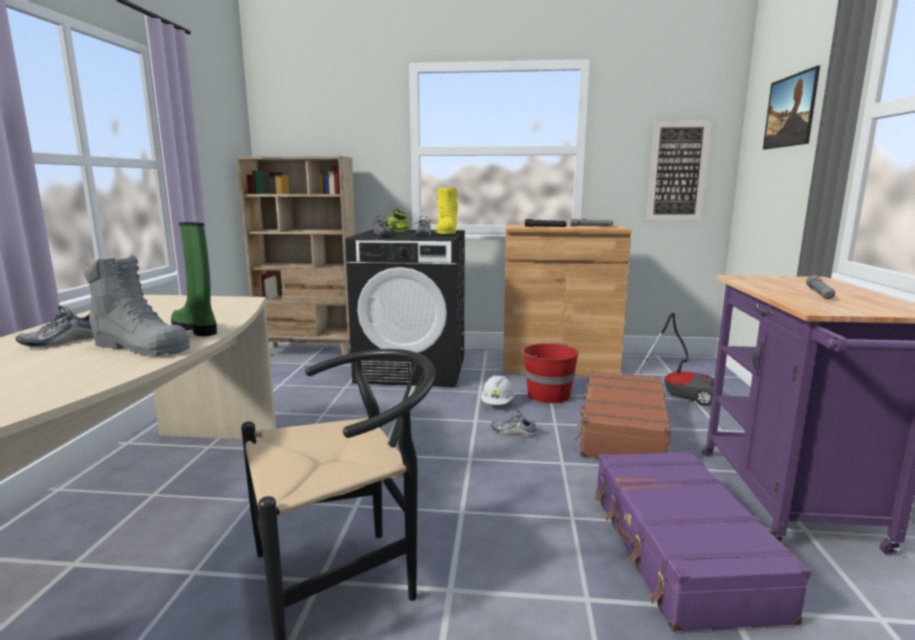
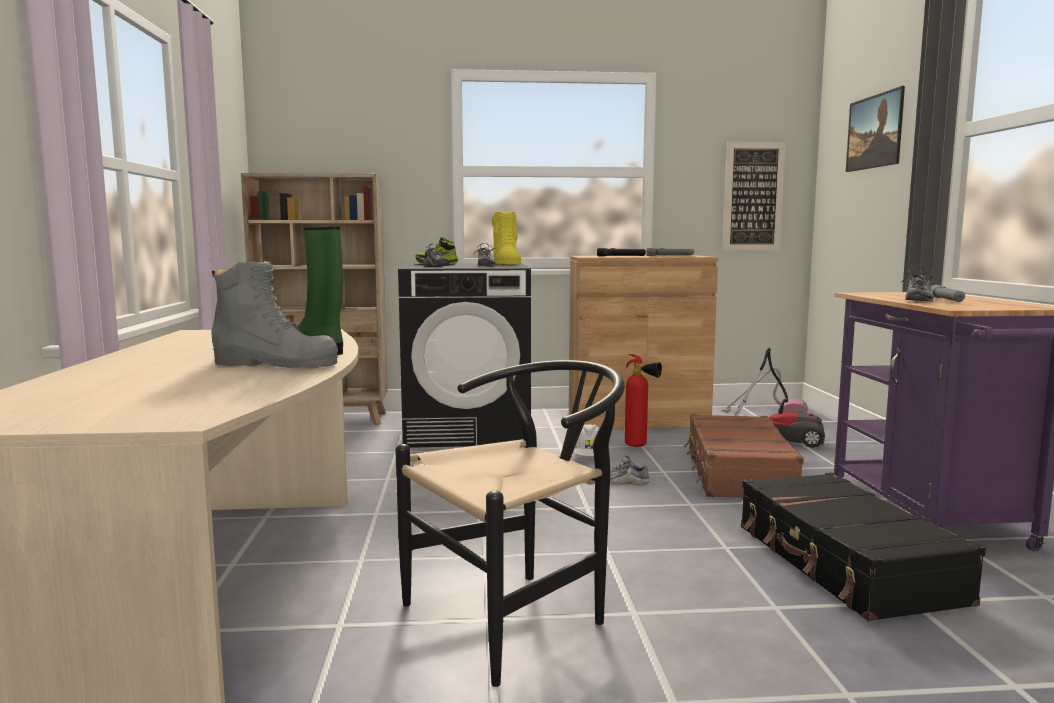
camera: 10 degrees left, 5 degrees down
shoe [16,306,94,348] -> shoe moved to [901,267,940,302]
red bucket [521,343,579,403] -> fire extinguisher [625,354,662,447]
purple suitcase [594,451,811,631] -> black suitcase [741,472,986,621]
none -> vacuum cleaner [721,367,808,414]

